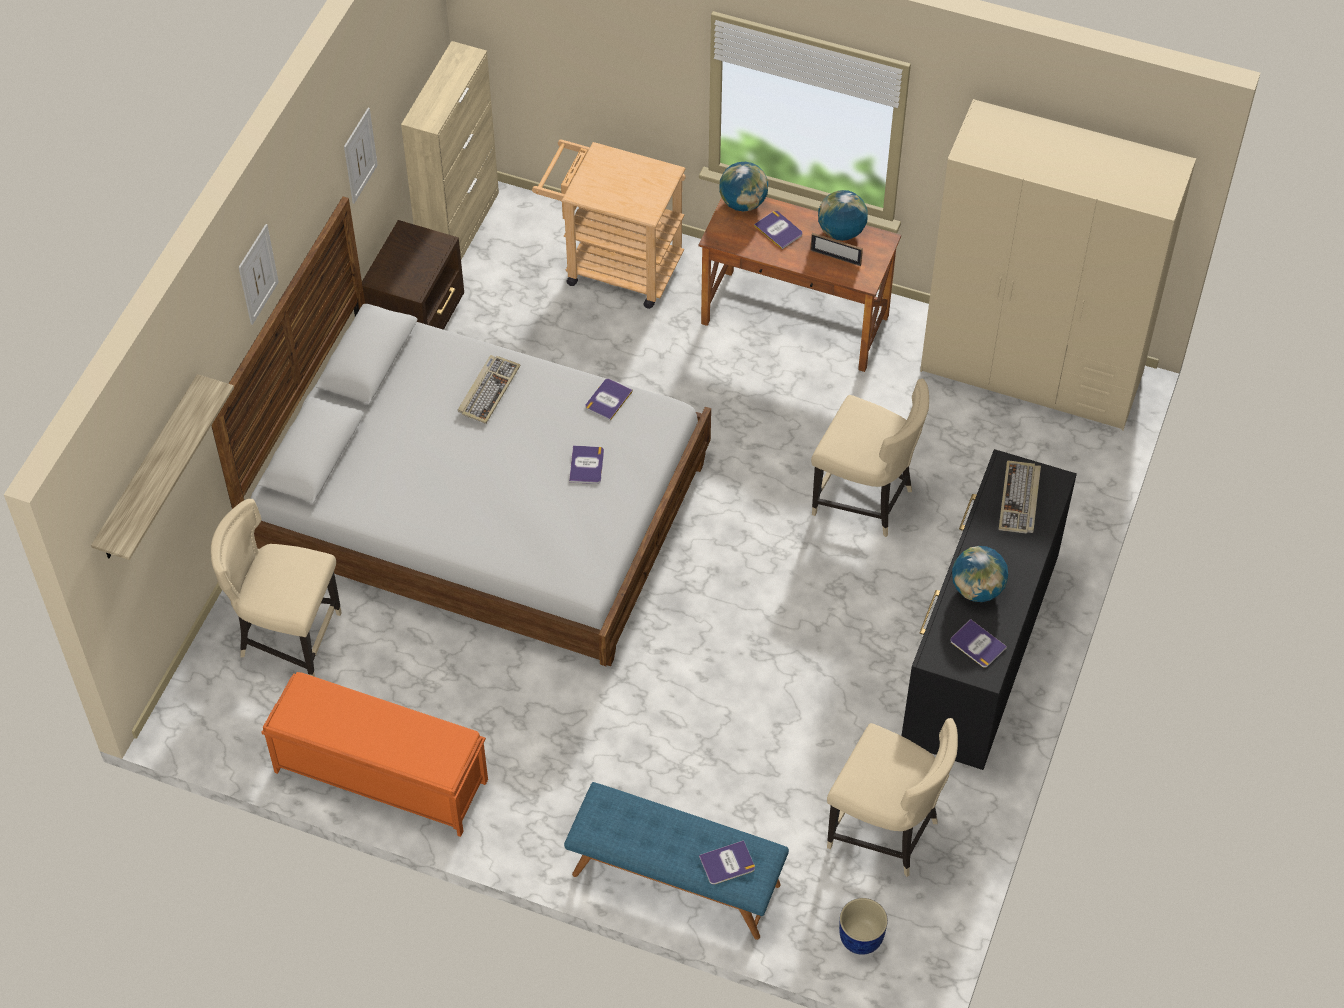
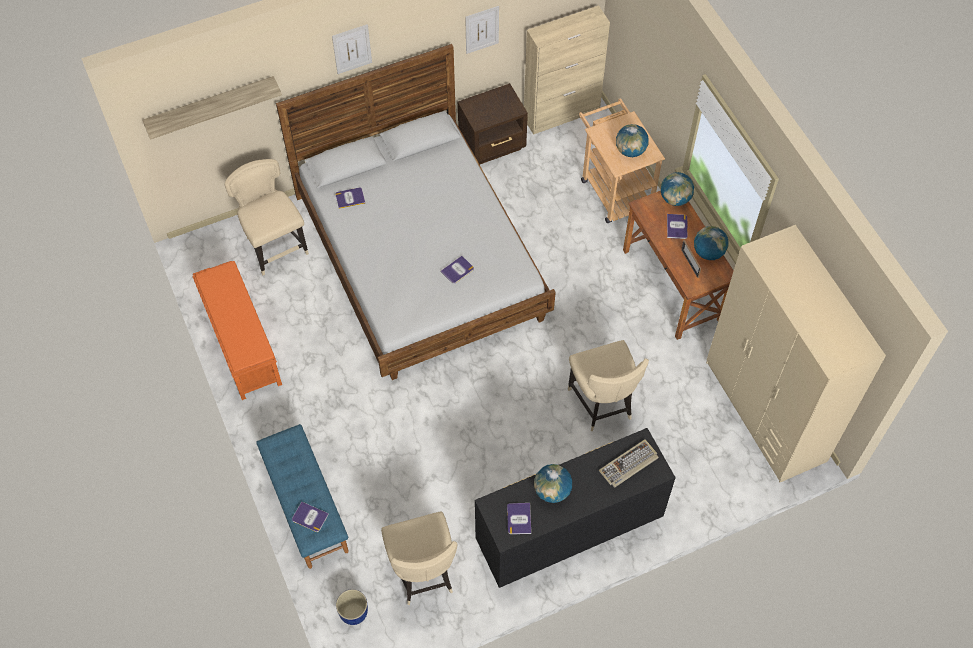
camera: 45 degrees right, 5 degrees up
keyboard [458,355,520,424] -> none
book [585,379,633,421] -> book moved to [335,187,365,209]
none -> globe [616,124,649,157]

